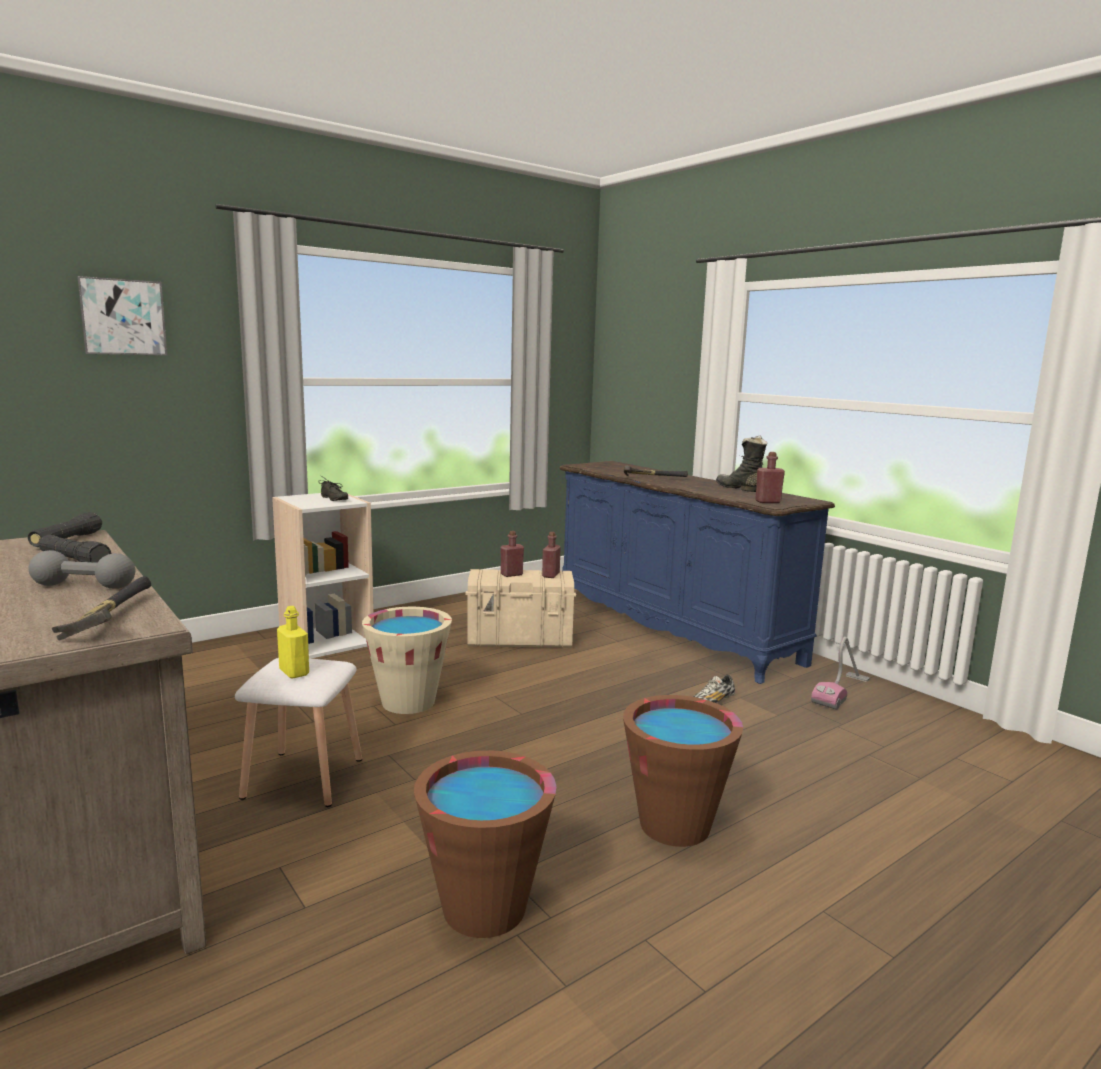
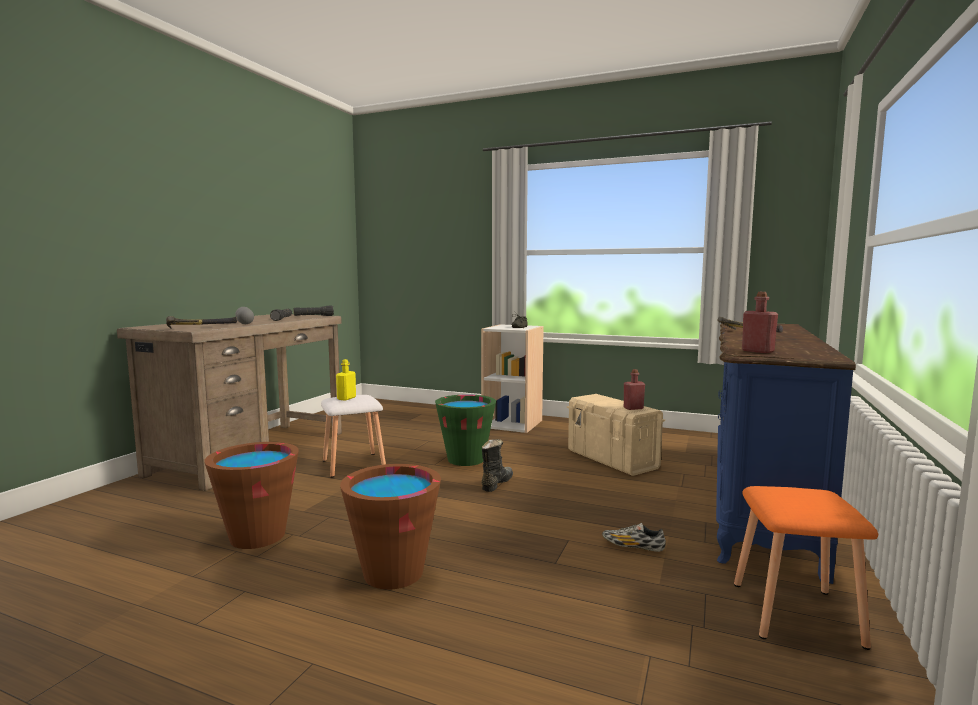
camera: 60 degrees right, 5 degrees down
picture [77,276,167,356] -> none
beige bucket [362,607,452,714] -> green bucket [435,395,496,466]
red bottle [500,531,524,577] -> none
black boot [716,435,767,492] -> black boot moved to [482,439,513,492]
vacuum cleaner [811,637,870,710] -> orange stool [734,486,878,650]

